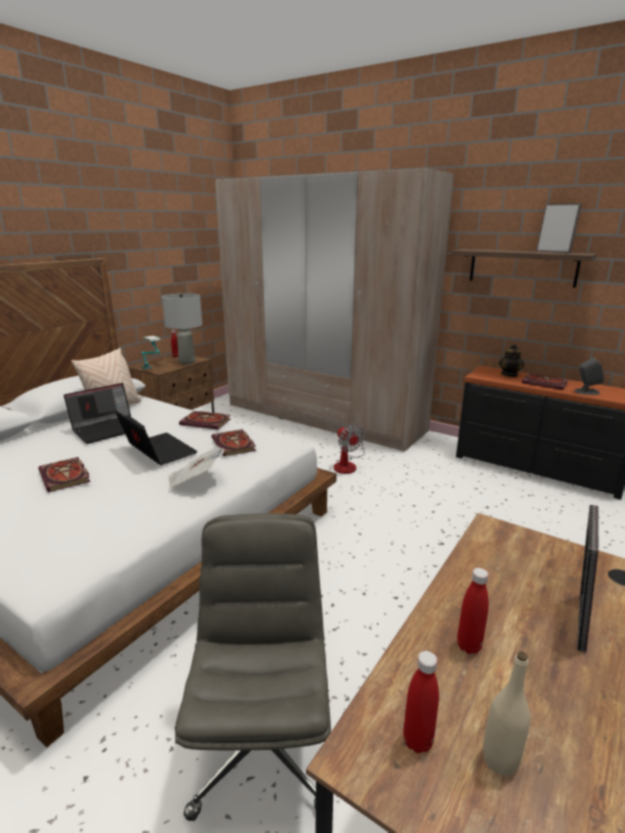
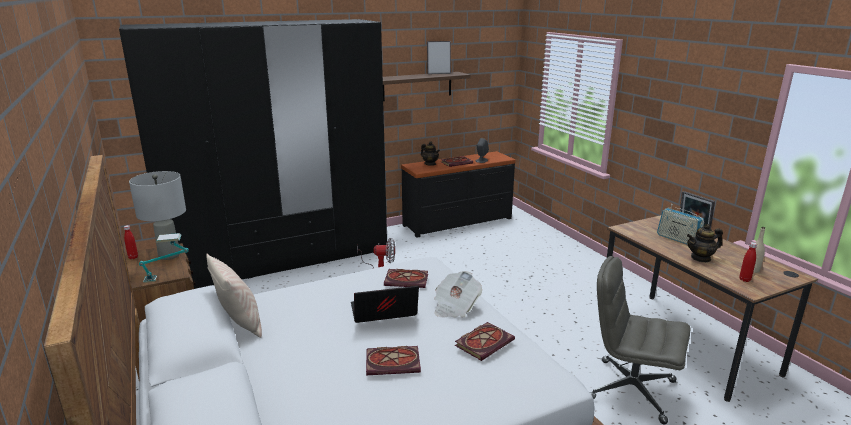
camera: 60 degrees left, 0 degrees up
laptop [64,383,145,444] -> none
book [179,411,230,430] -> book moved to [455,322,515,361]
beige wardrobe [215,168,454,452] -> black wardrobe [119,19,387,289]
red bottle [457,568,489,654] -> teapot [687,224,723,262]
none -> radio [657,204,704,245]

